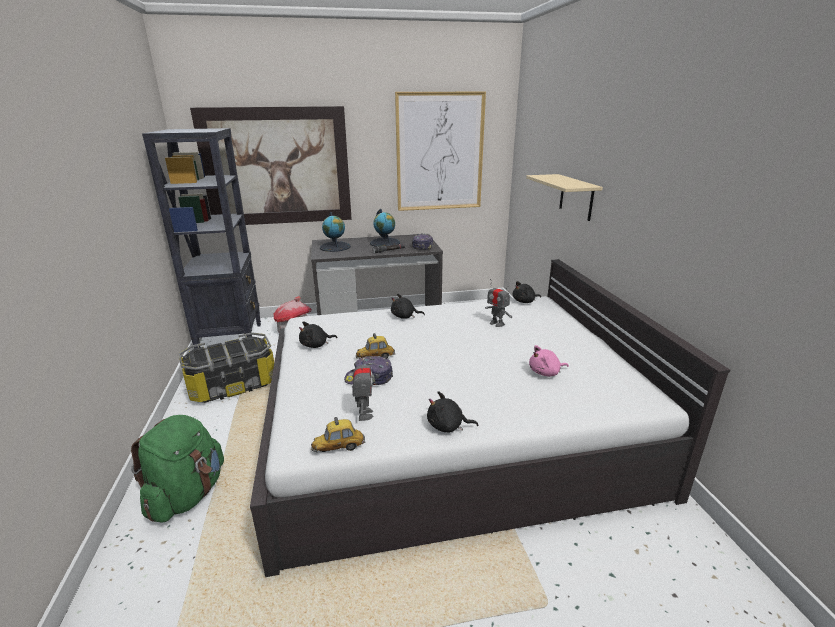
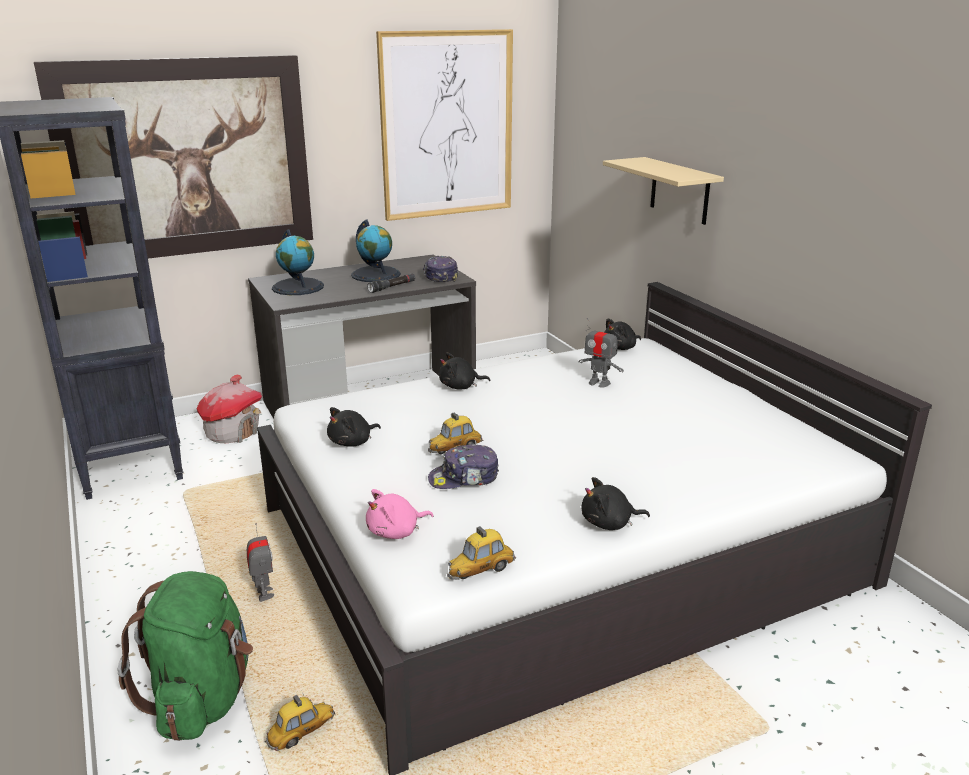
camera: 15 degrees left, 0 degrees up
storage box [179,332,274,403] -> none
toy robot [352,353,373,421] -> toy robot moved to [247,523,274,602]
pink plush toy [529,345,569,377] -> pink plush toy moved to [366,489,434,539]
none -> toy car [265,692,335,751]

